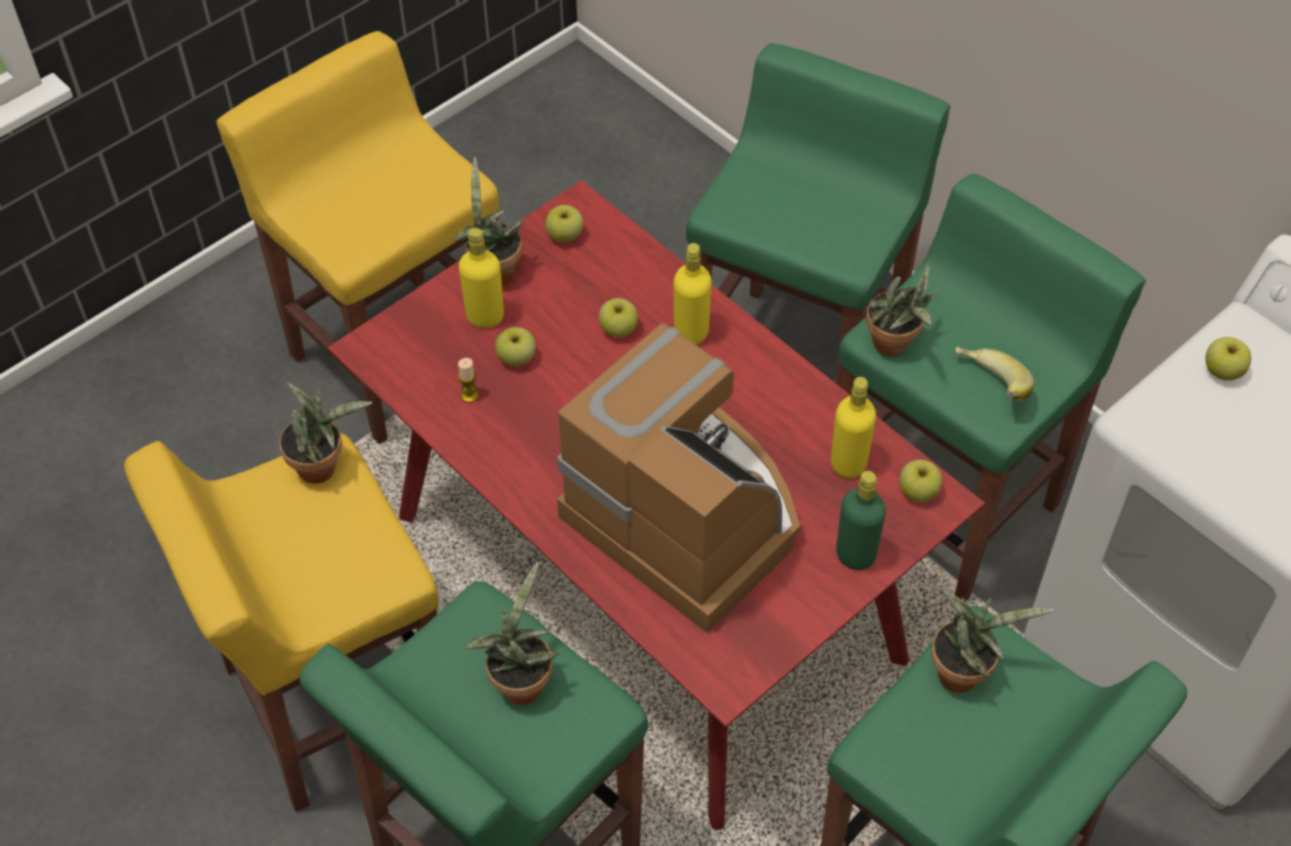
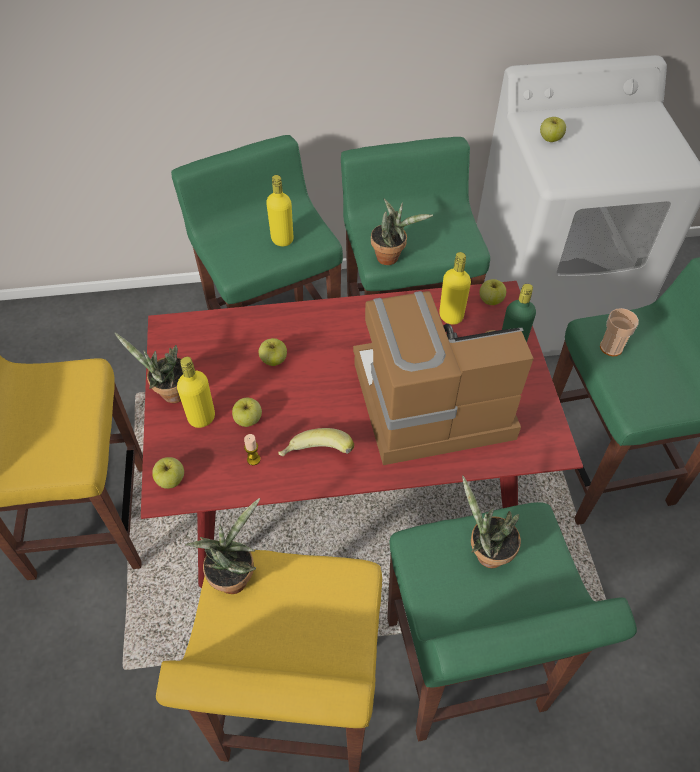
camera: 55 degrees left, 0 degrees up
apple [545,205,583,242] -> apple moved to [152,457,184,489]
yellow bottle [674,243,712,345] -> yellow bottle moved to [266,175,293,246]
potted plant [931,588,1054,692] -> cup [600,308,639,356]
banana [955,346,1034,401] -> banana moved to [278,428,354,456]

